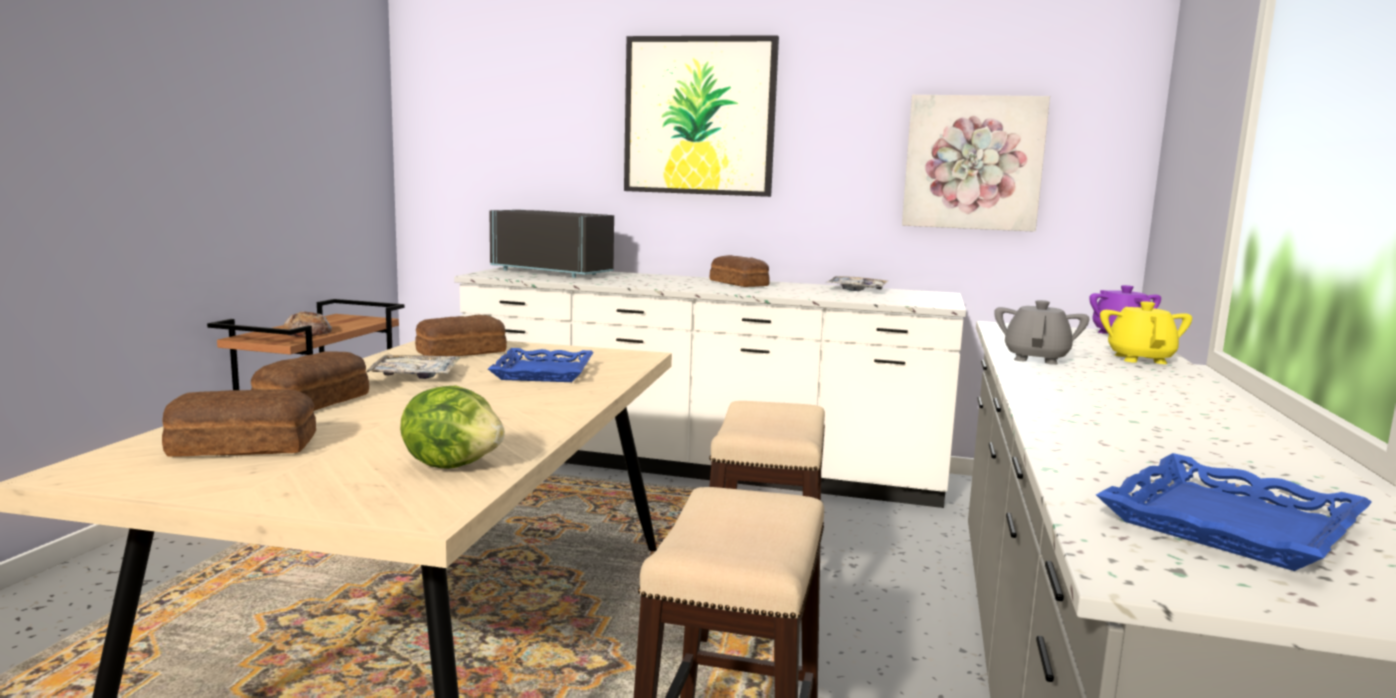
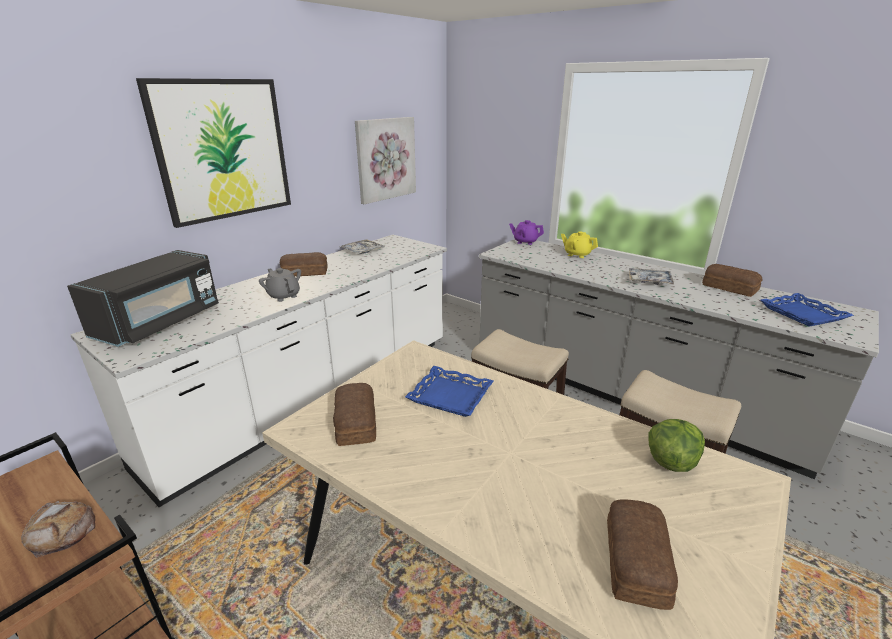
camera: 65 degrees left, 15 degrees up
bread [251,351,369,411] -> bread moved to [702,264,763,297]
tray [366,355,460,379] -> tray moved to [629,268,674,285]
black microwave [489,210,614,278] -> black microwave turned 150 degrees clockwise [67,250,219,347]
grey teapot [994,300,1089,365] -> grey teapot moved to [259,268,301,302]

